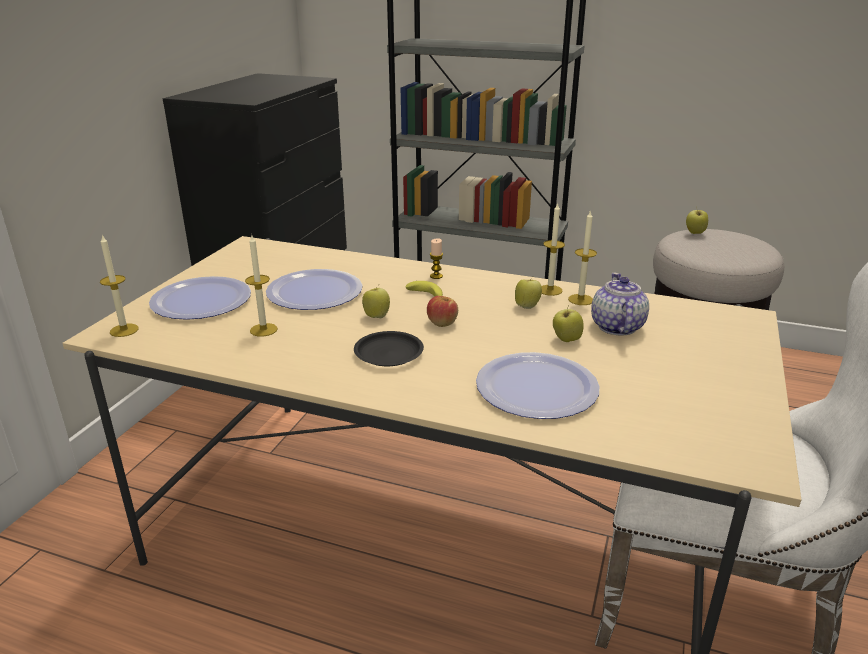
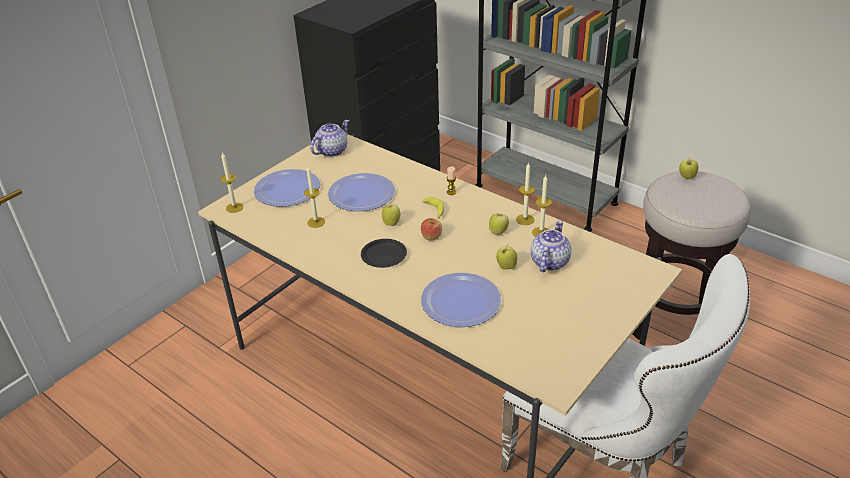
camera: 20 degrees right, 10 degrees up
none -> teapot [310,120,349,157]

